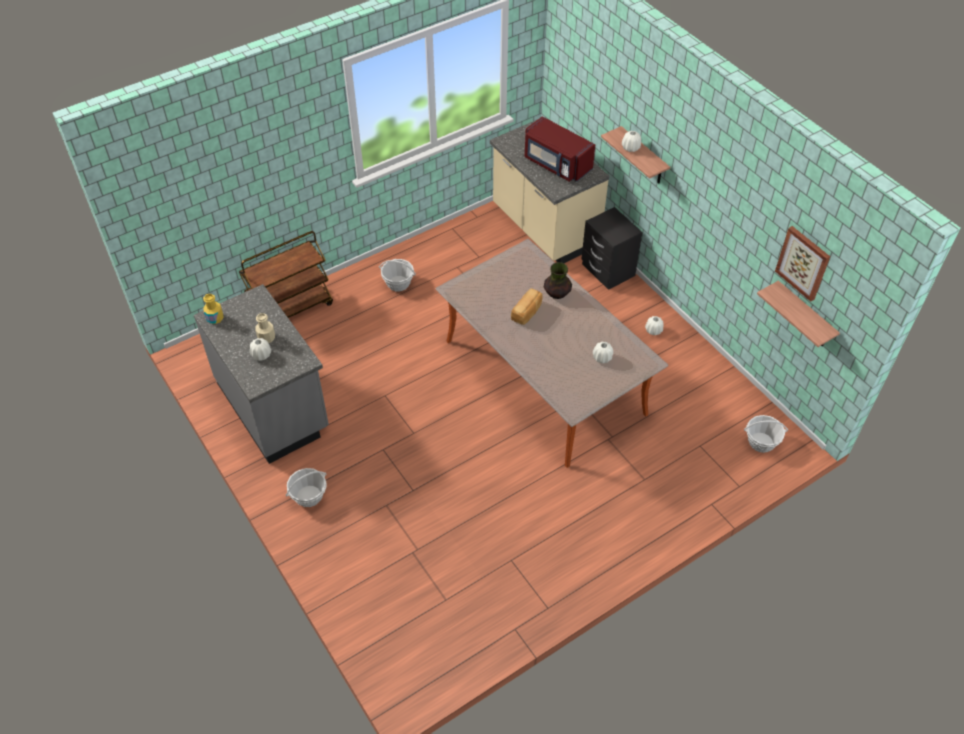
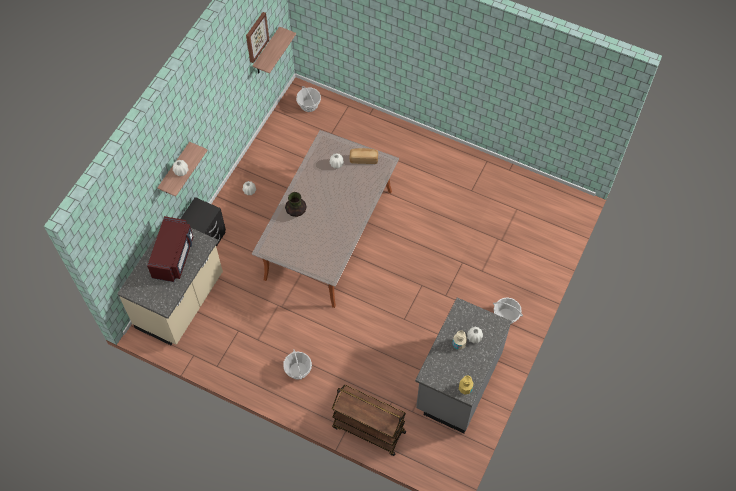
camera: 120 degrees left, 10 degrees up
bread [511,288,542,325] -> bread moved to [349,148,378,164]

